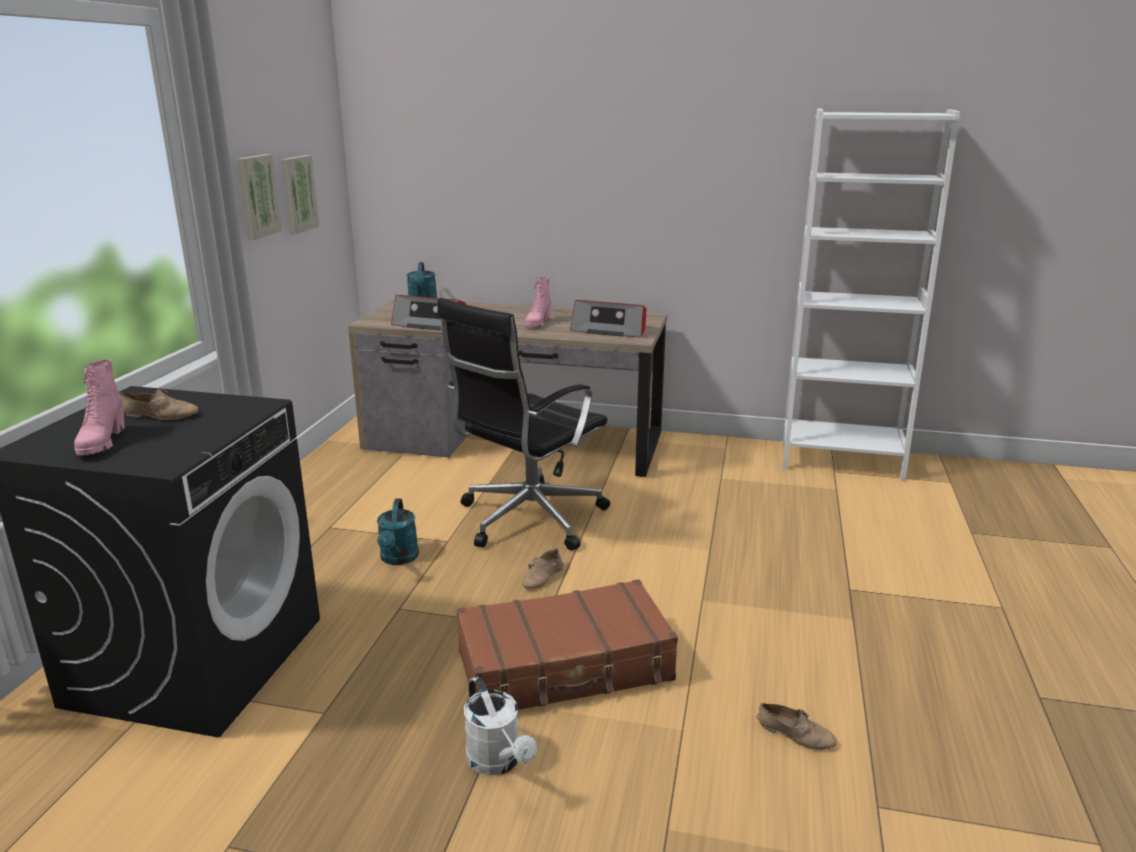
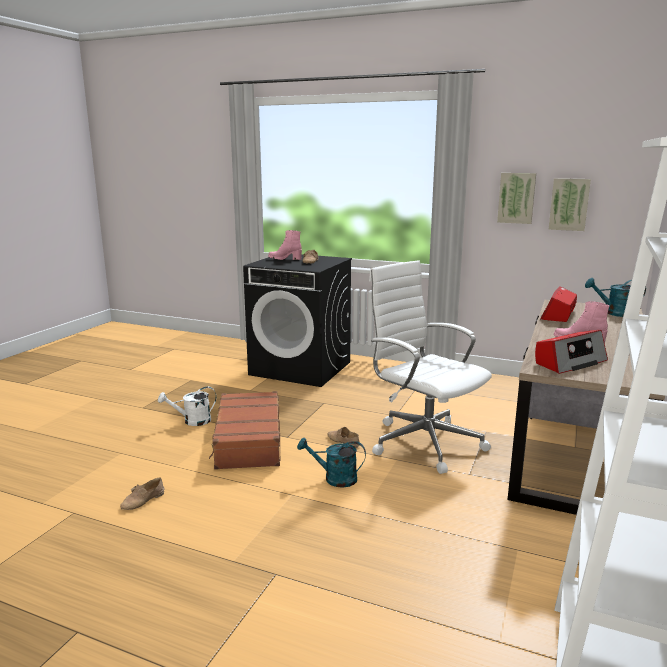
camera: 100 degrees right, 5 degrees down
turquoise watering can [377,498,419,565] -> turquoise watering can moved to [297,438,366,488]
black office chair [437,298,610,551] -> white office chair [369,260,492,474]
radio [570,300,646,337] -> radio turned 150 degrees counterclockwise [535,330,608,374]

